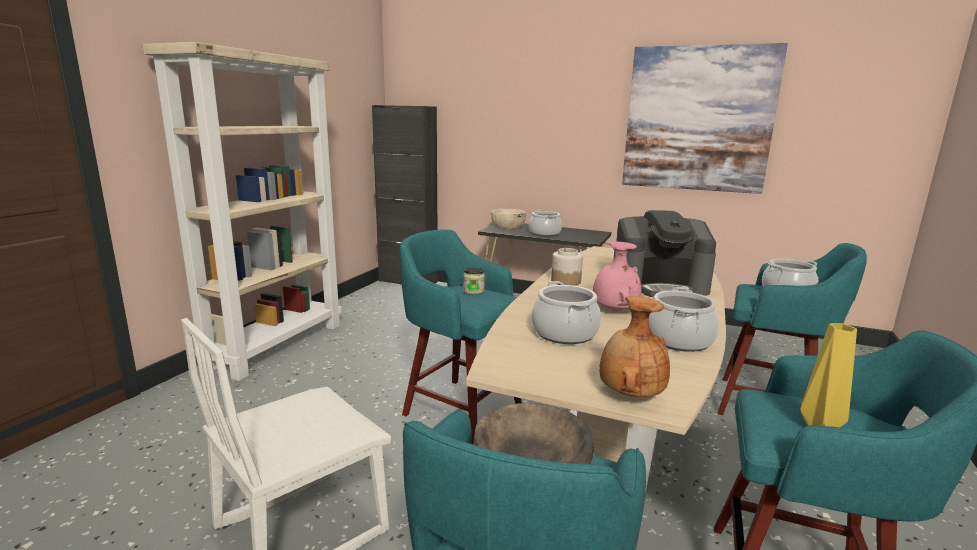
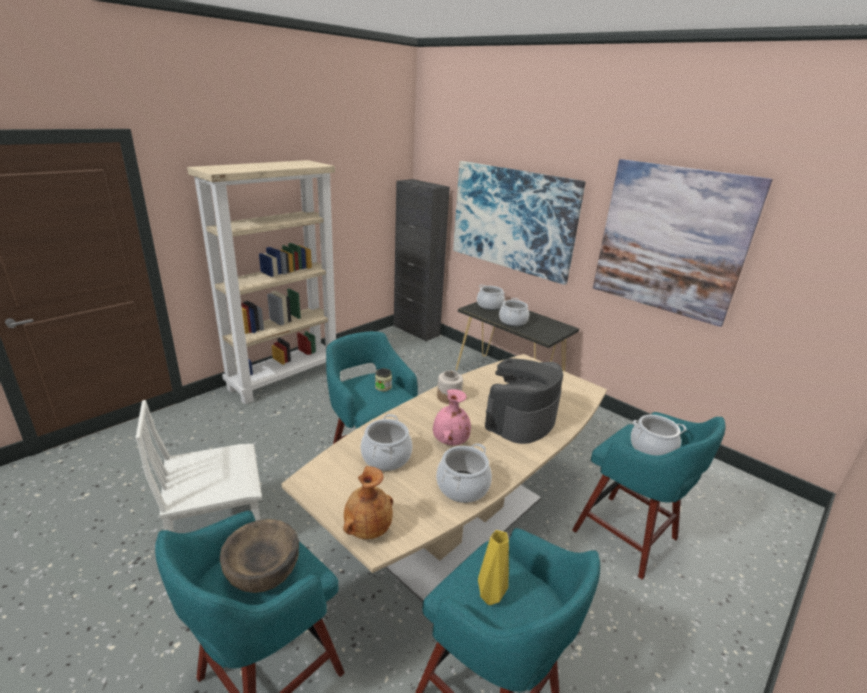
camera: 20 degrees right, 10 degrees up
beige bowl [491,209,526,229] -> cooking pot [477,284,505,310]
coffee machine [613,210,716,297] -> coffee machine turned 105 degrees clockwise [485,358,563,444]
none -> picture [453,161,586,285]

